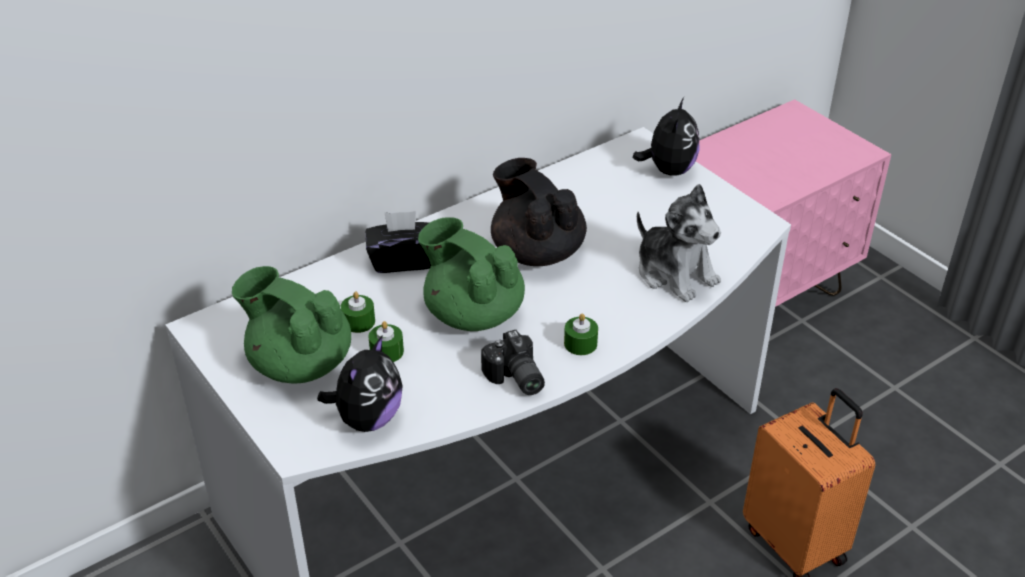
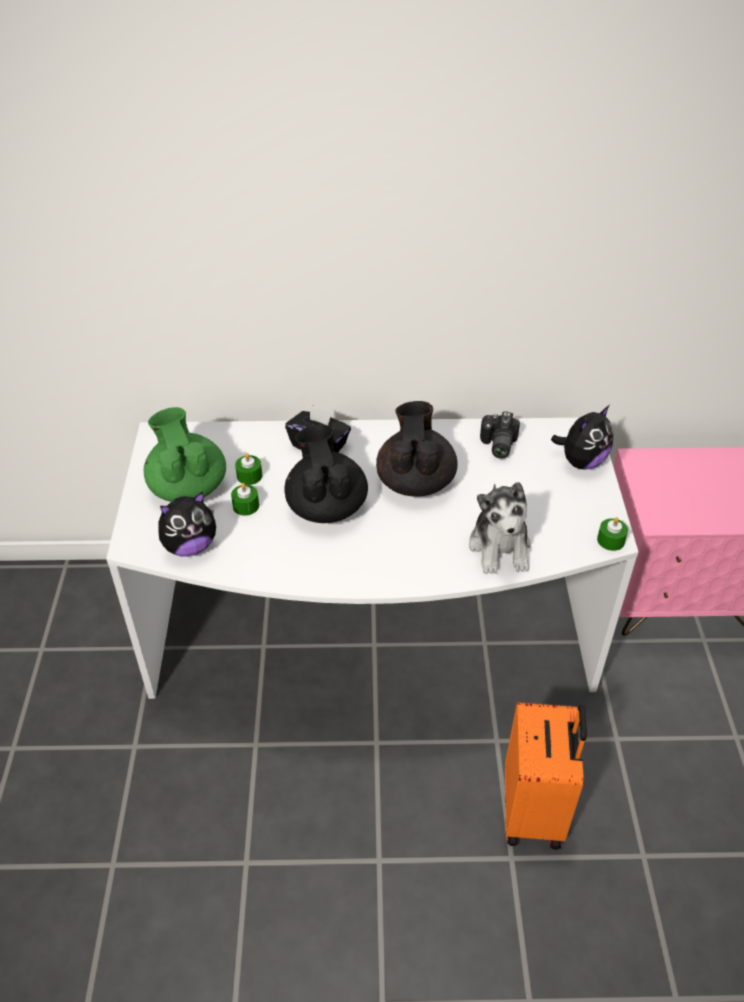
camera: 35 degrees right, 5 degrees up
green teapot [418,217,525,331] -> black teapot [284,424,368,523]
camera [481,330,545,395] -> camera moved to [480,411,520,459]
green candle [564,313,598,355] -> green candle moved to [597,517,628,551]

